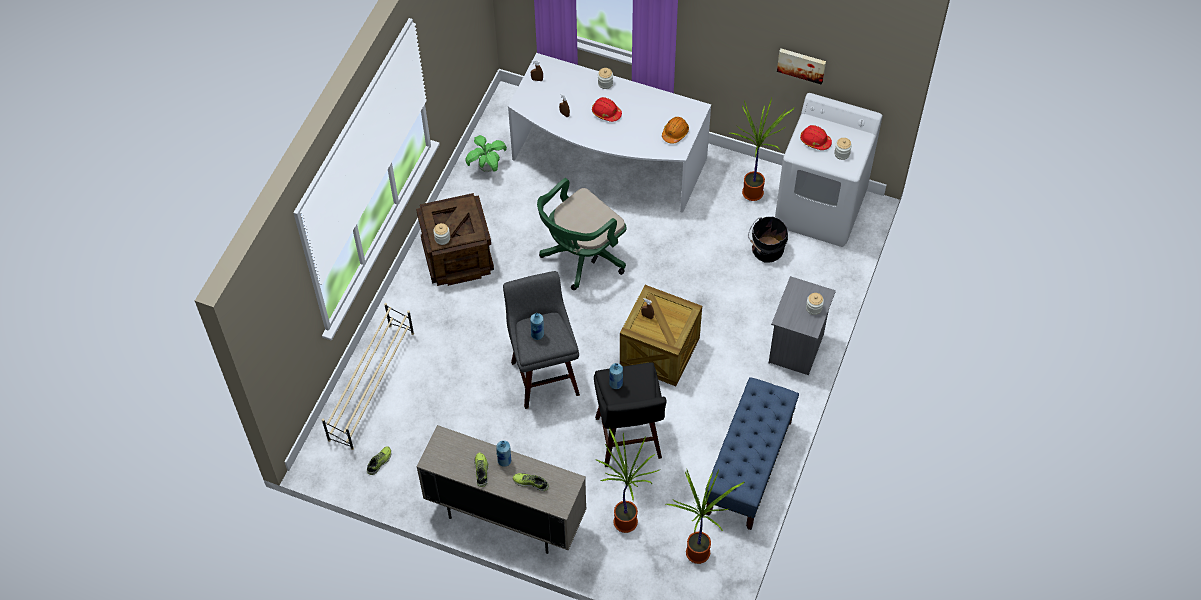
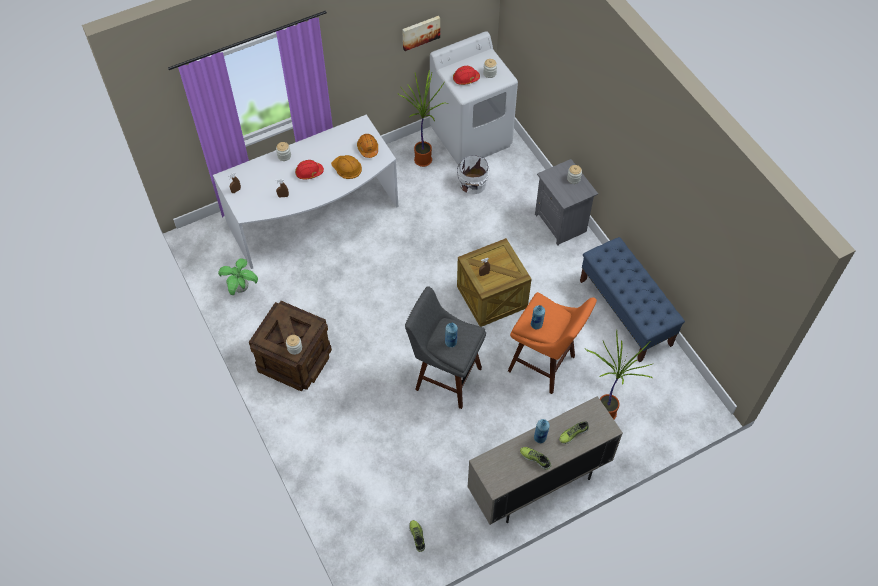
camera: 50 degrees left, 0 degrees up
beige shoe rack [322,303,414,450] -> none
green office chair [537,178,626,290] -> none
black stool [594,362,666,467] -> orange stool [508,292,597,394]
potted plant [666,470,745,564] -> none
black bucket [748,216,788,263] -> white bucket [457,155,490,194]
none -> orange hard hat [331,155,362,179]

